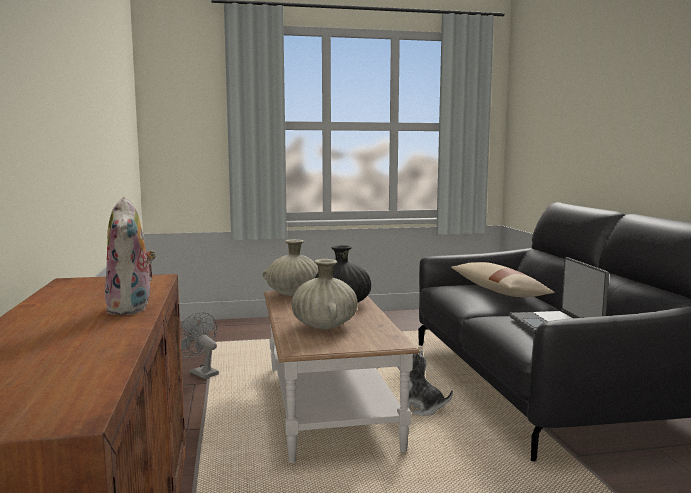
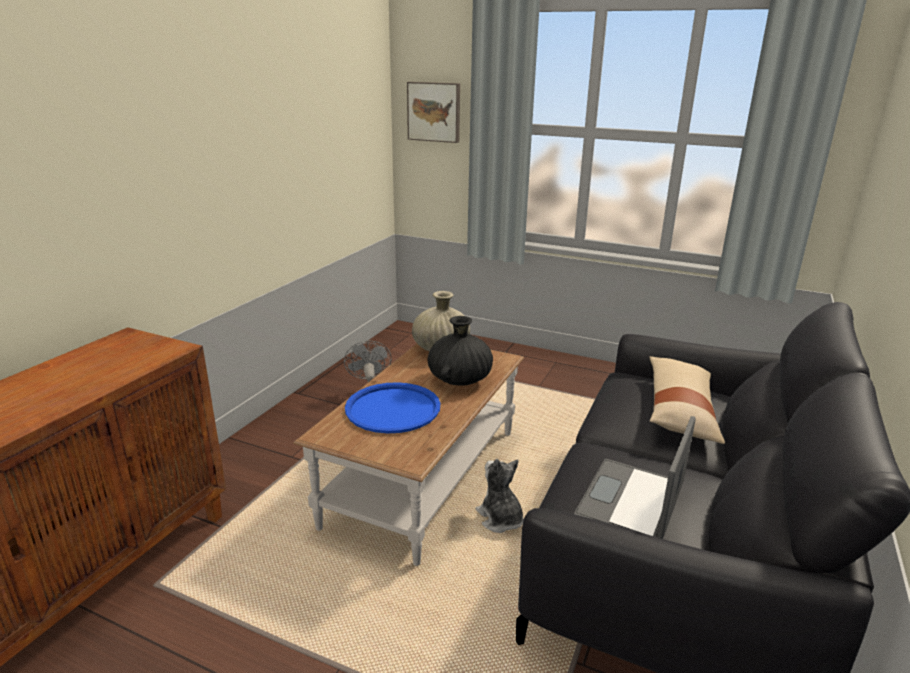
camera: 35 degrees right, 15 degrees up
plush toy [105,197,156,315] -> none
beige vase [292,259,358,329] -> blue tray [345,382,440,433]
none -> picture [407,82,460,143]

